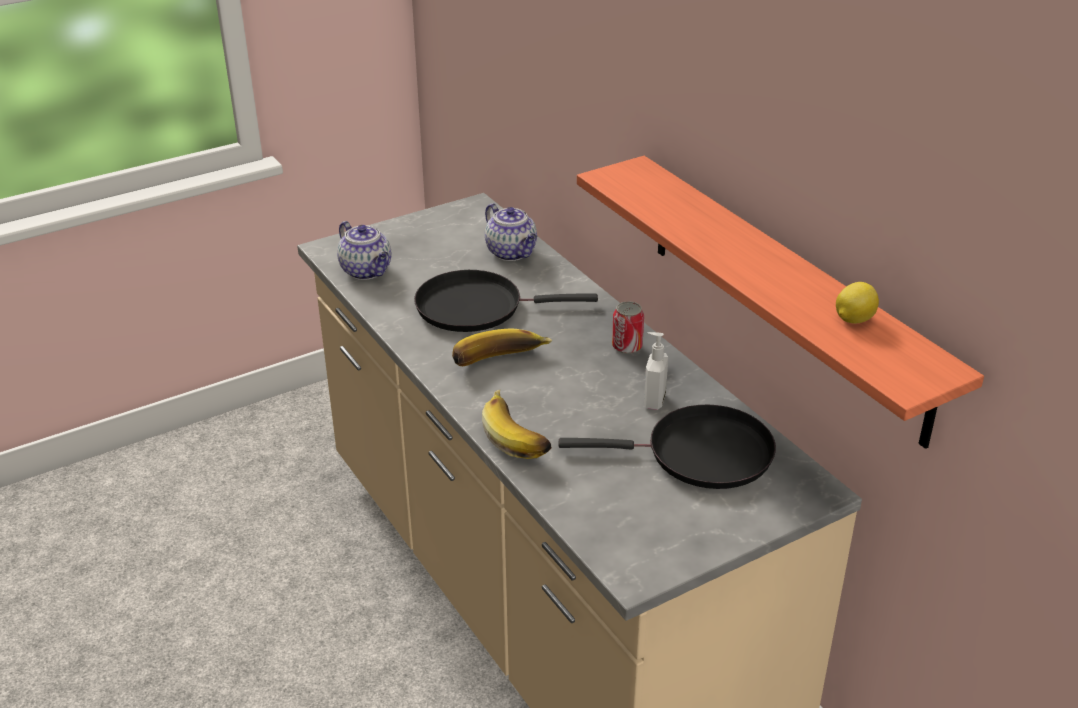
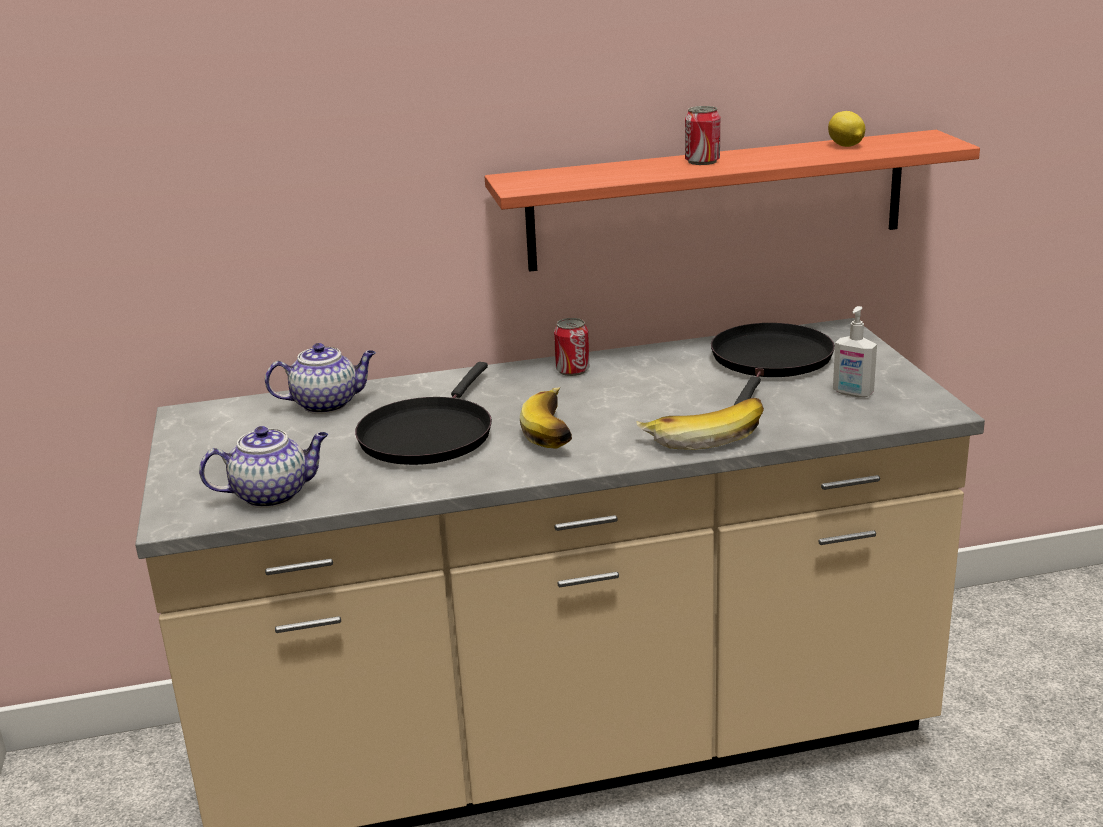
camera: 70 degrees left, 10 degrees down
soap dispenser [644,332,668,410] -> soap dispenser moved to [833,306,877,398]
none -> can [685,106,720,165]

